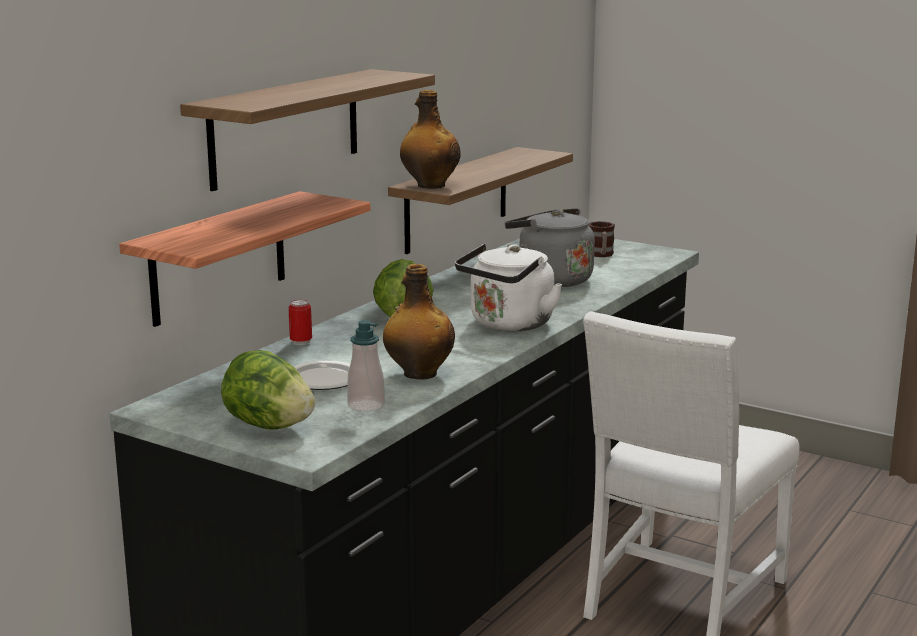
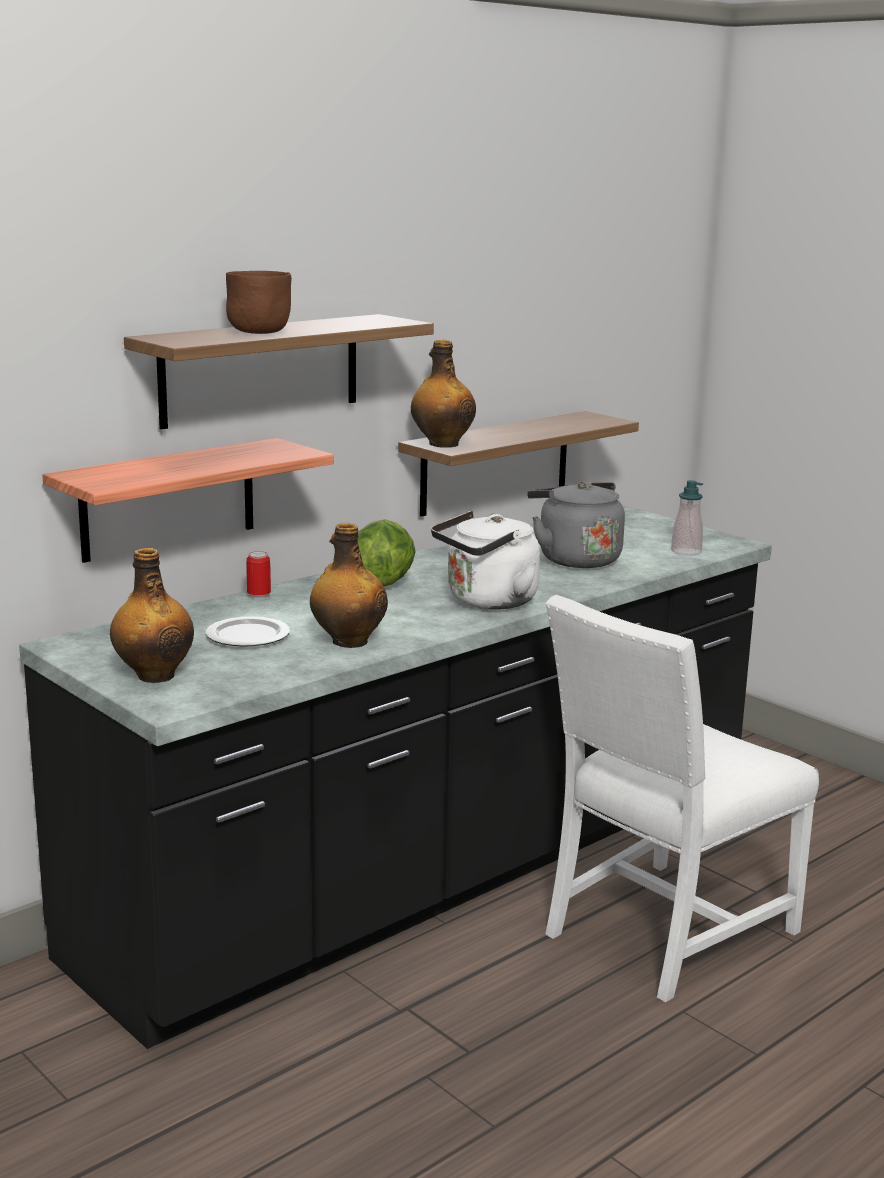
camera: 15 degrees right, 0 degrees up
lettuce [221,350,315,430] -> bottle [110,548,194,683]
soap dispenser [347,320,385,412] -> soap dispenser moved to [671,480,703,555]
mug [588,221,615,257] -> none
none -> brown bowl [226,271,292,334]

